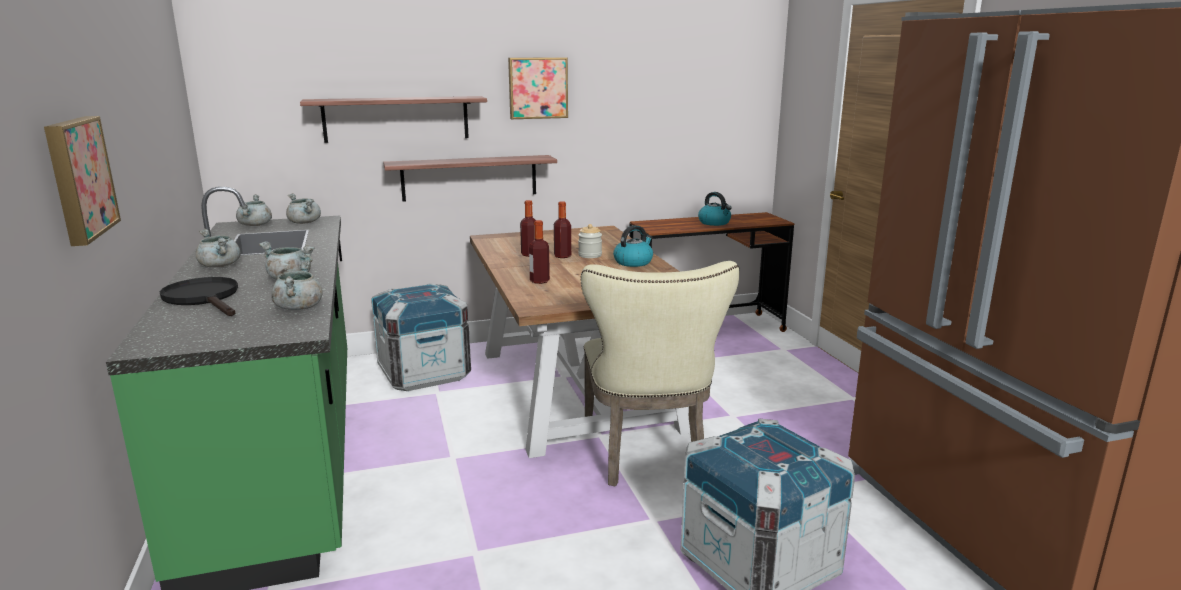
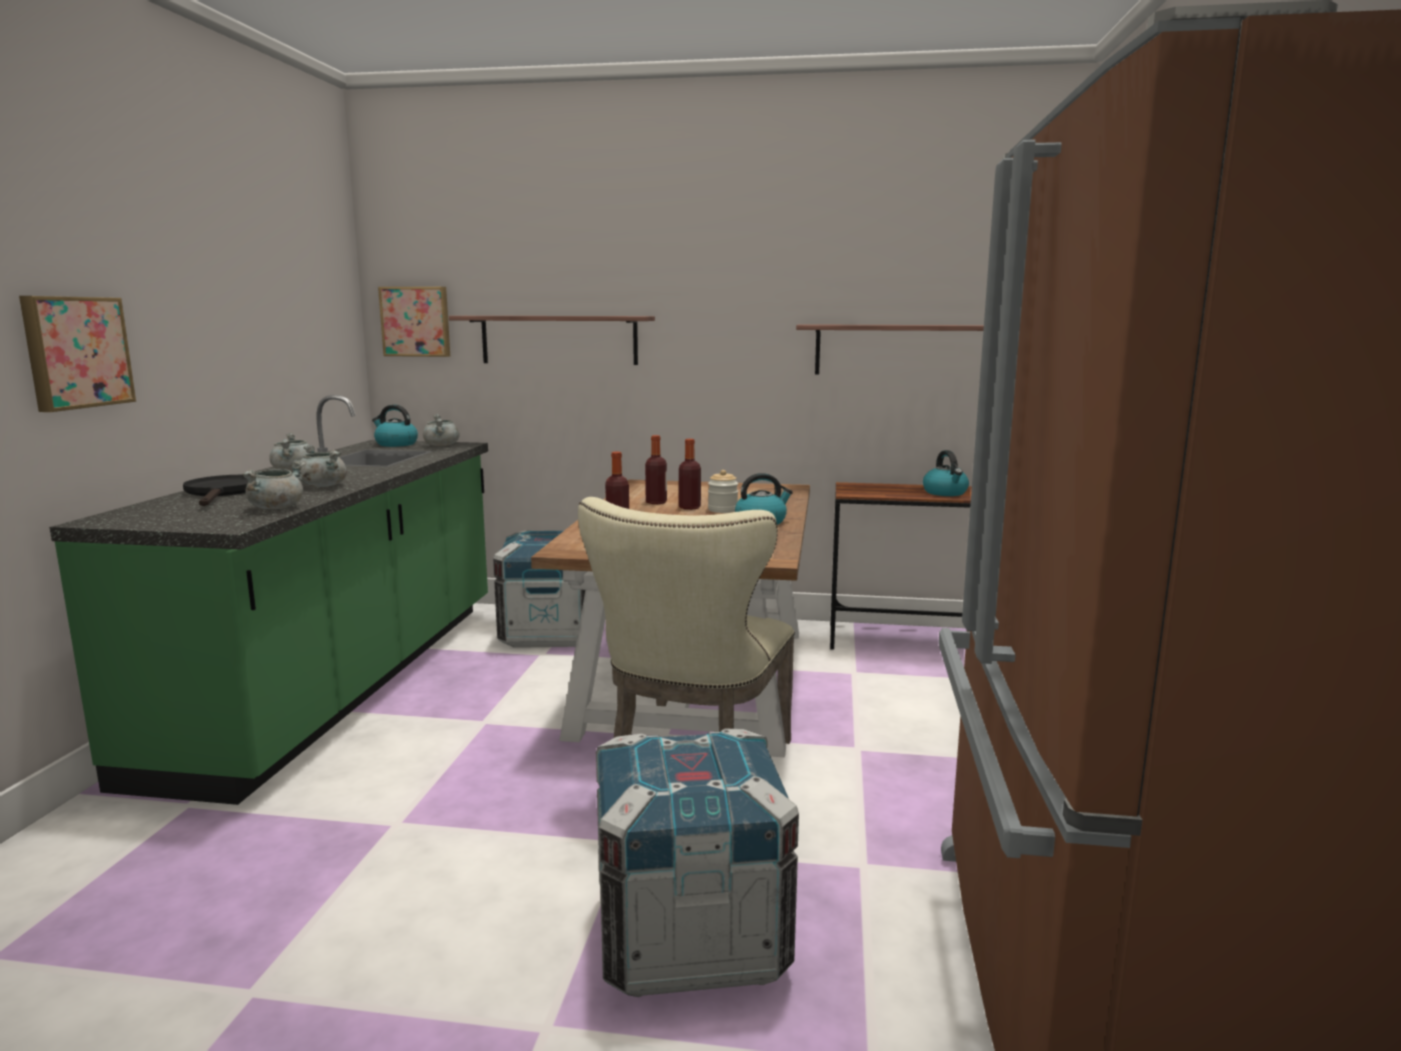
camera: 25 degrees right, 5 degrees down
grey cooking pot [236,194,272,226] -> kettle [372,405,418,447]
shelf [383,155,557,202] -> shelf moved to [796,324,984,375]
picture [508,57,568,119] -> picture moved to [378,287,450,357]

